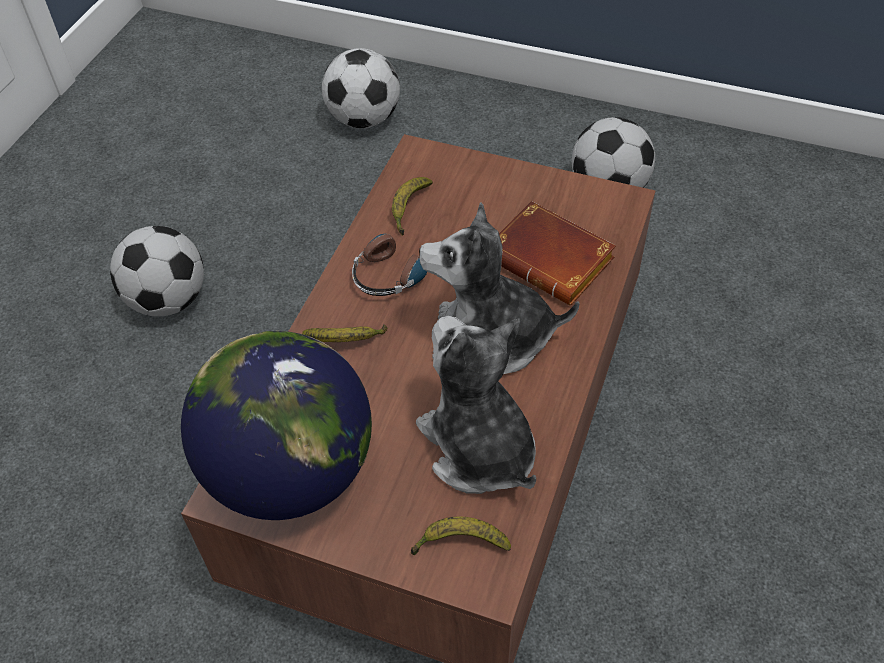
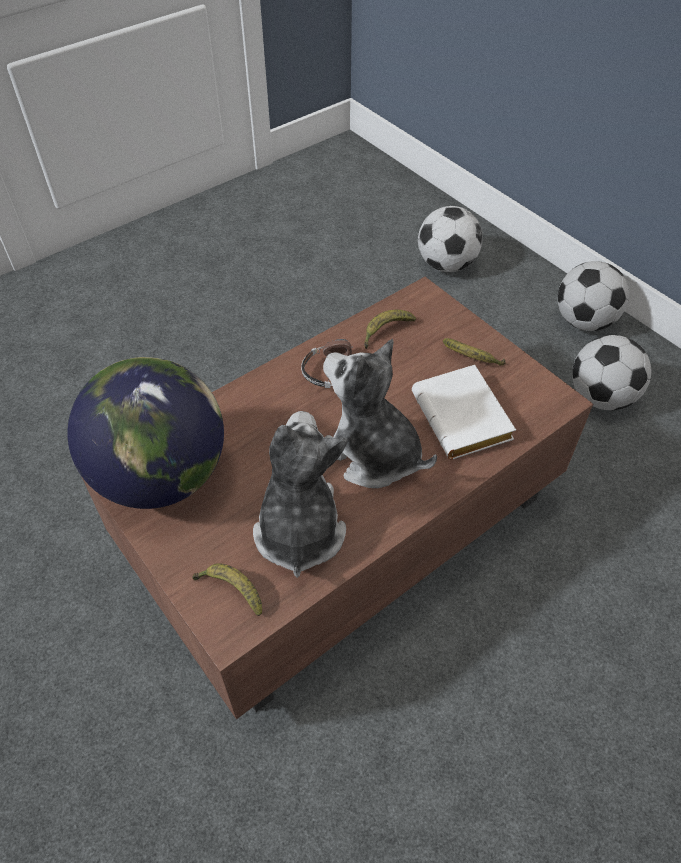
camera: 30 degrees right, 0 degrees up
football [110,226,204,317] -> football moved to [558,261,629,331]
banana [302,324,388,342] -> banana moved to [443,338,506,365]
brown book [499,201,616,305] -> white book [412,365,516,460]

